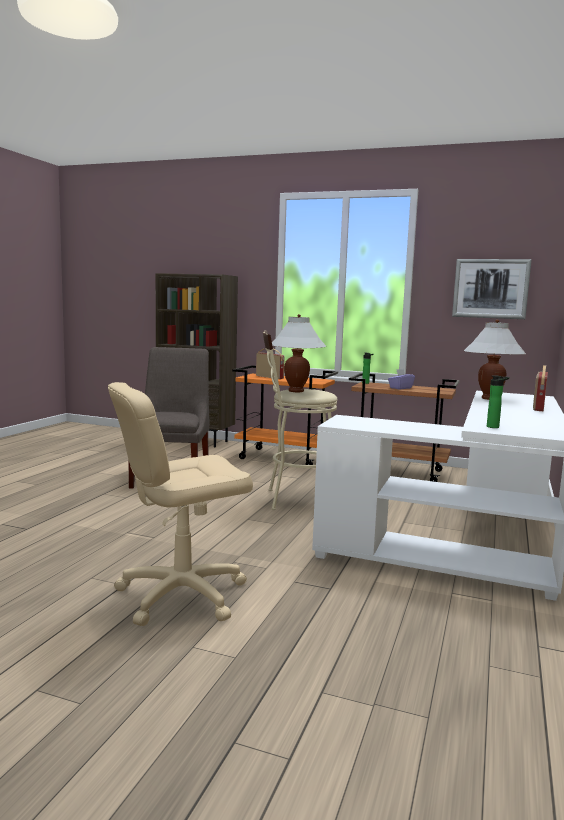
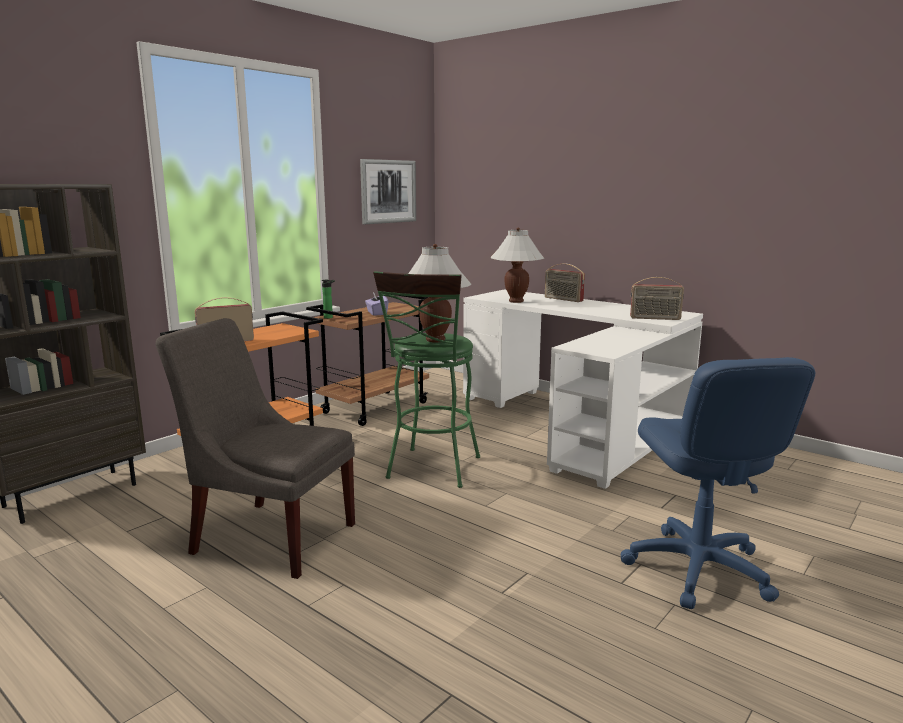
camera: 70 degrees left, 5 degrees up
beige office chair [108,382,253,626] -> blue office chair [621,357,815,609]
beige stool [263,331,338,510] -> green stool [373,271,480,488]
bottle [487,375,509,428] -> radio [630,277,684,320]

